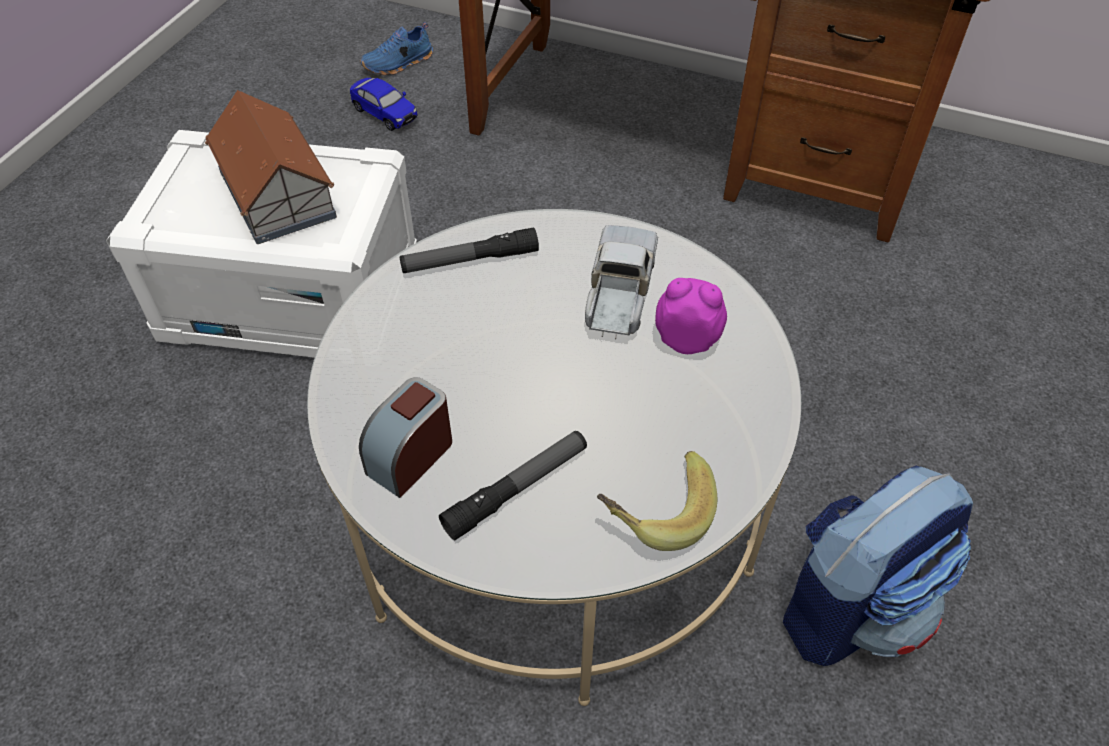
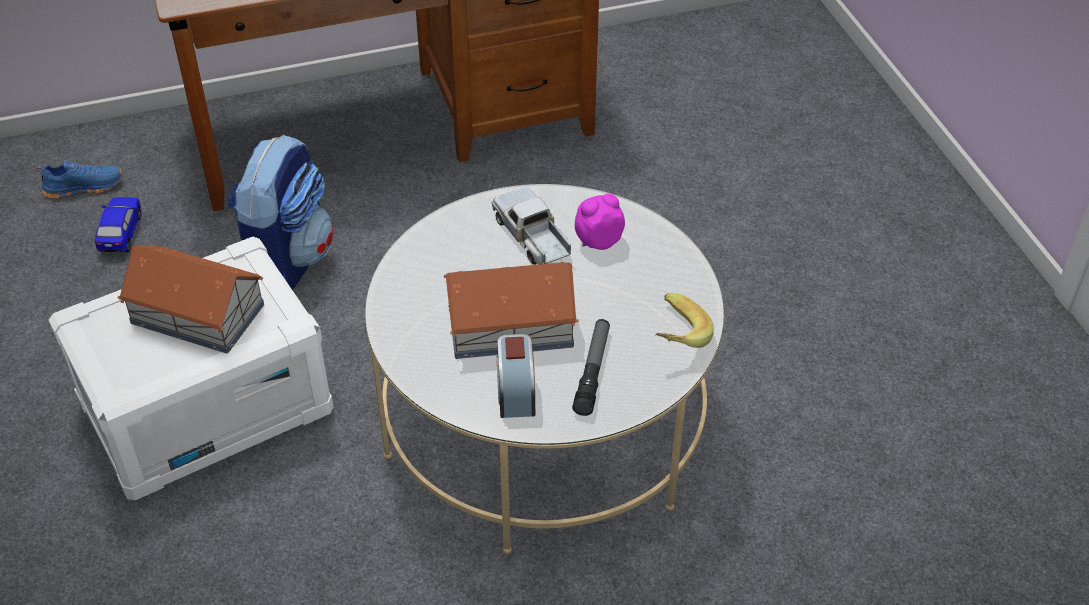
camera: 40 degrees left, 5 degrees down
toy car [350,78,418,131] -> toy car turned 90 degrees counterclockwise [95,197,142,252]
blue shoe [360,22,433,75] -> blue shoe turned 120 degrees counterclockwise [37,160,122,199]
flashlight [399,227,539,273] -> none
backpack [783,466,973,666] -> backpack moved to [228,135,334,290]
none -> toy house [444,262,579,359]

